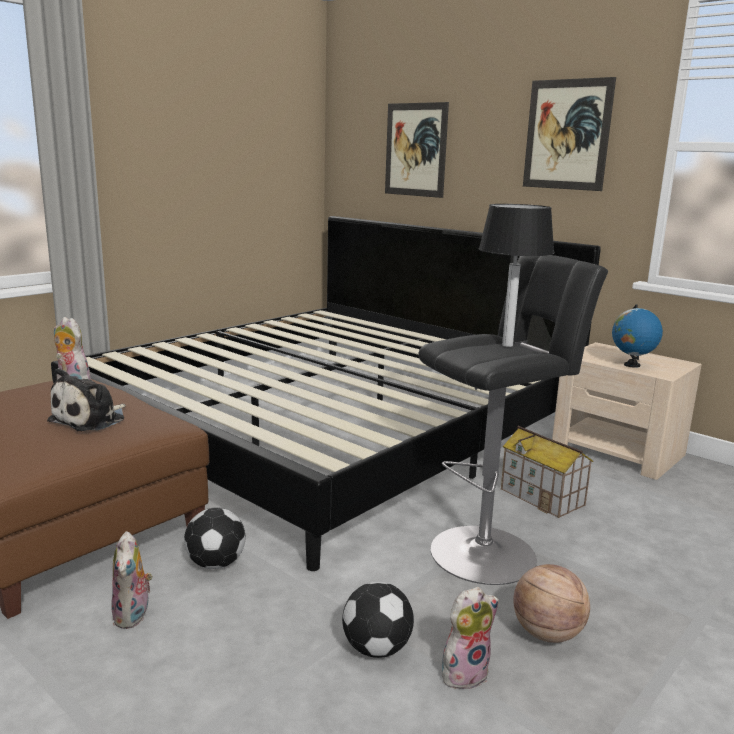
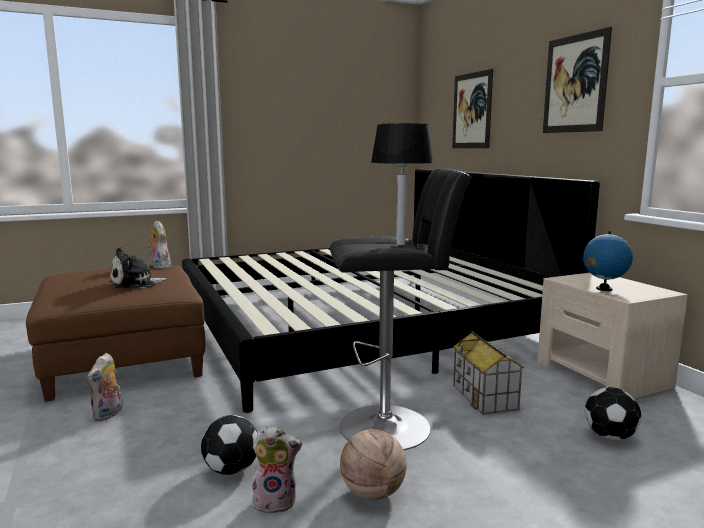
camera: 25 degrees right, 5 degrees down
football [184,508,245,569] -> football moved to [585,387,641,440]

